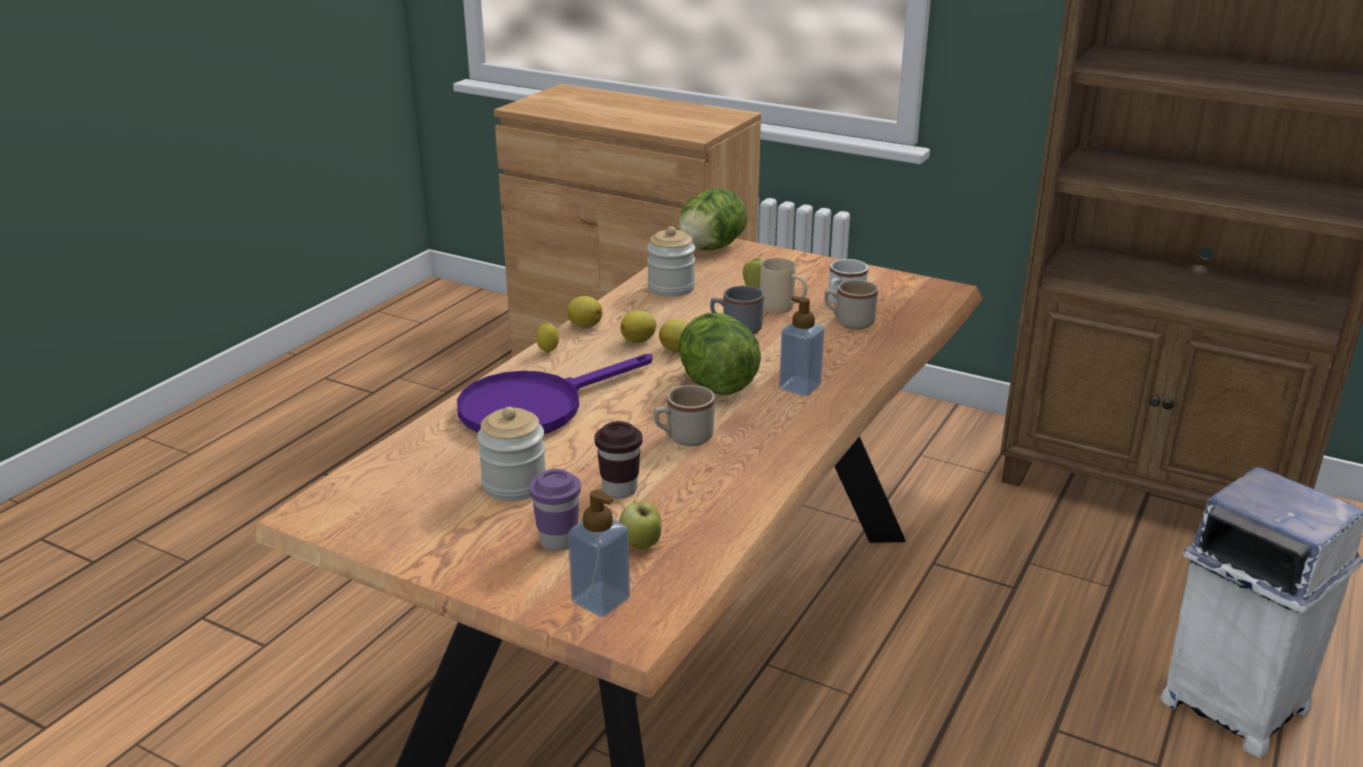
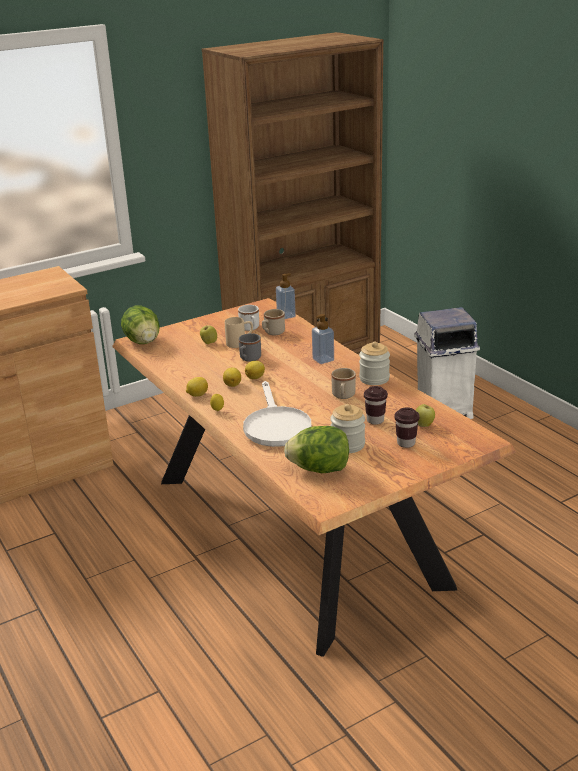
camera: 60 degrees left, 0 degrees up
purple frying pan [457,354,652,434] -> white frying pan [243,381,311,447]
purple cup [529,469,581,551] -> brown cup [394,407,420,448]
soap dispenser [568,490,630,617] -> soap dispenser moved to [276,273,296,319]
jar [647,226,695,297] -> jar moved to [359,341,390,385]
lettuce [679,313,761,395] -> lettuce moved to [284,426,349,473]

